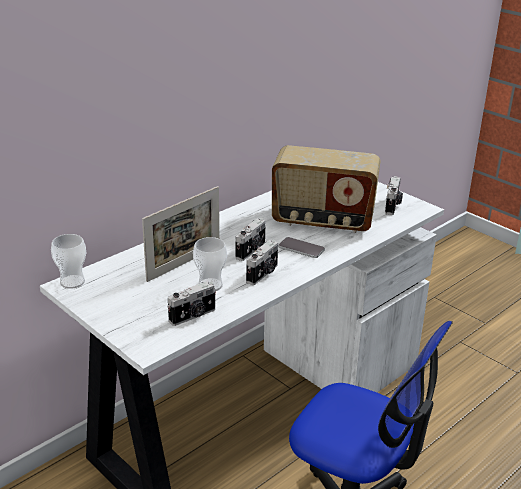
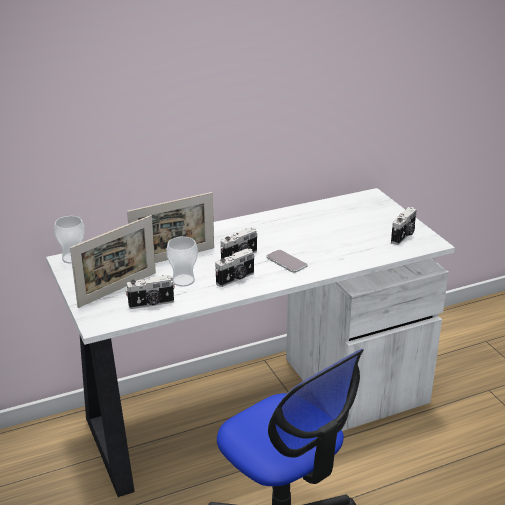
camera: 20 degrees right, 0 degrees up
radio [272,145,381,233] -> none
none -> picture frame [70,215,156,308]

